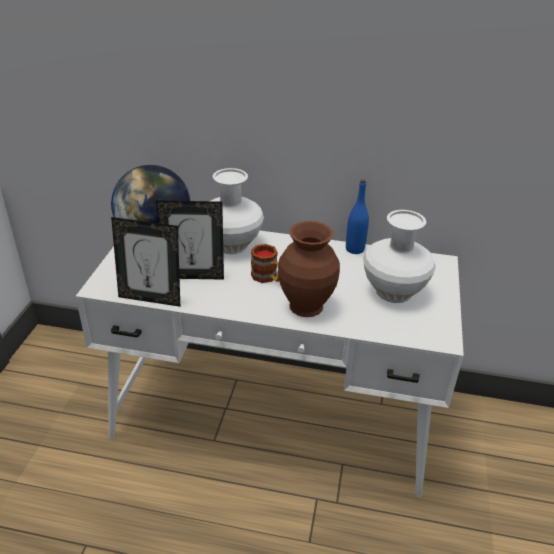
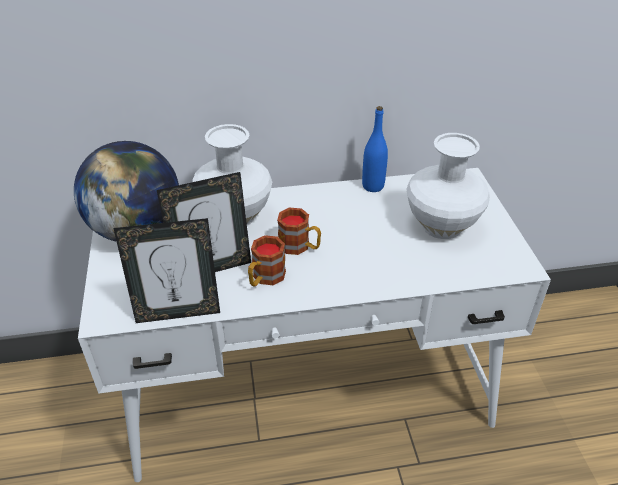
camera: 20 degrees left, 5 degrees up
brown vase [278,221,340,317] -> none
none -> mug [248,235,286,287]

